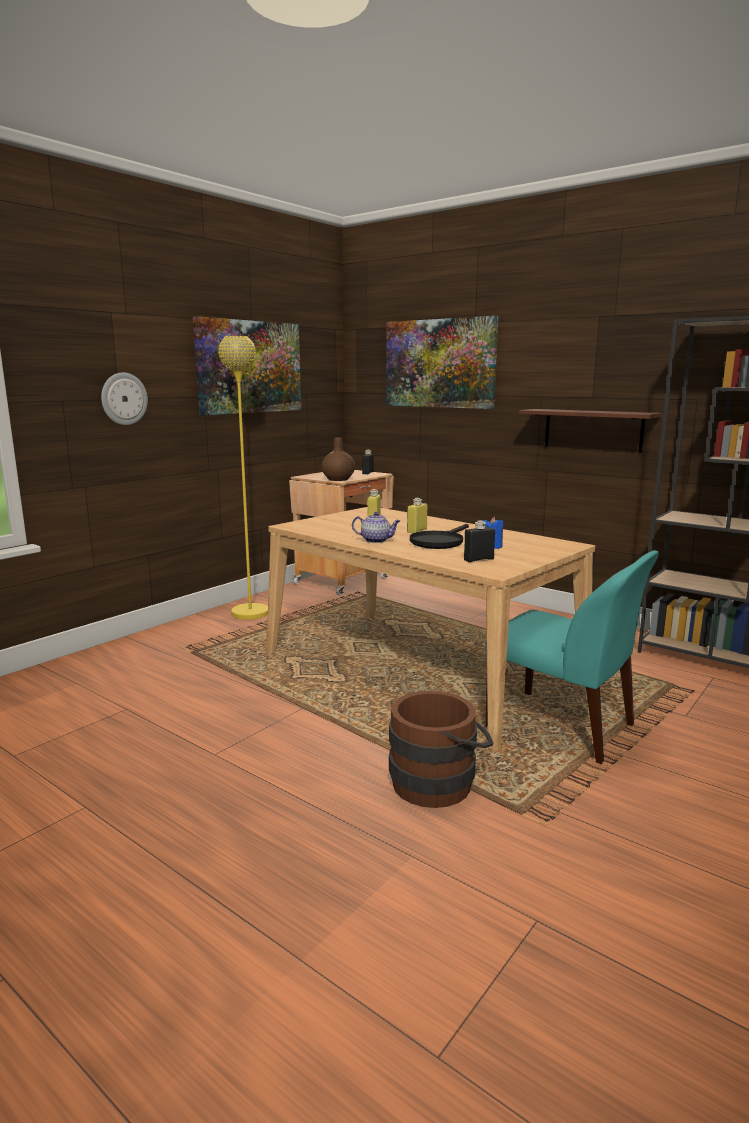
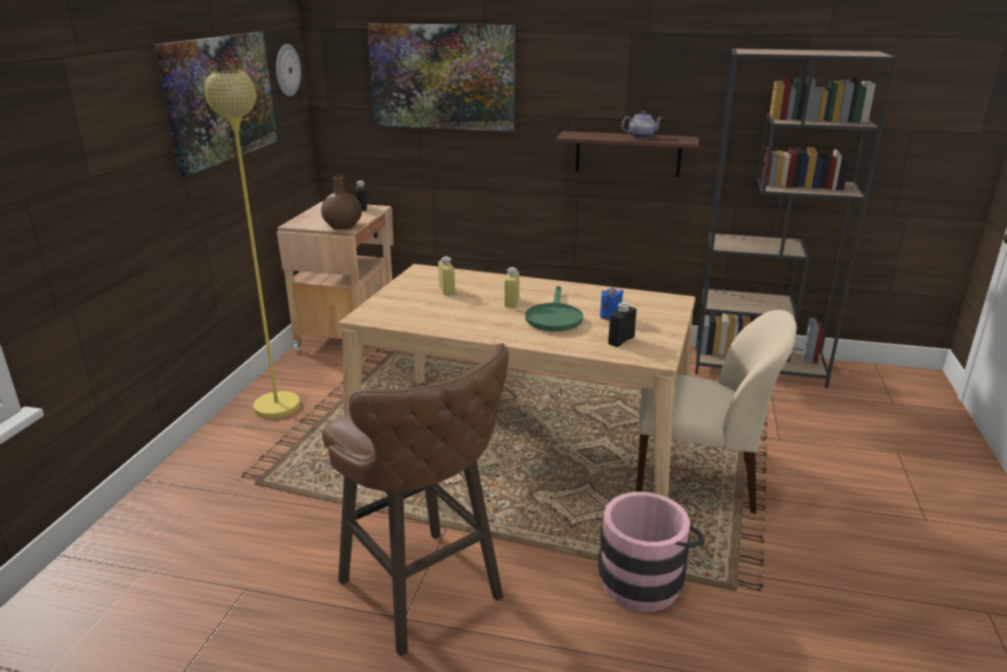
camera: 25 degrees left, 10 degrees up
wall clock [101,372,148,425] -> wall clock moved to [276,44,301,96]
teapot [352,512,400,543] -> teapot moved to [622,111,663,139]
brown bucket [389,691,494,808] -> pink bucket [598,492,705,612]
black frying pan [410,524,469,549] -> green frying pan [525,286,583,331]
turquoise chair [485,550,659,764] -> beige chair [636,310,797,513]
none -> brown stool [322,343,509,657]

